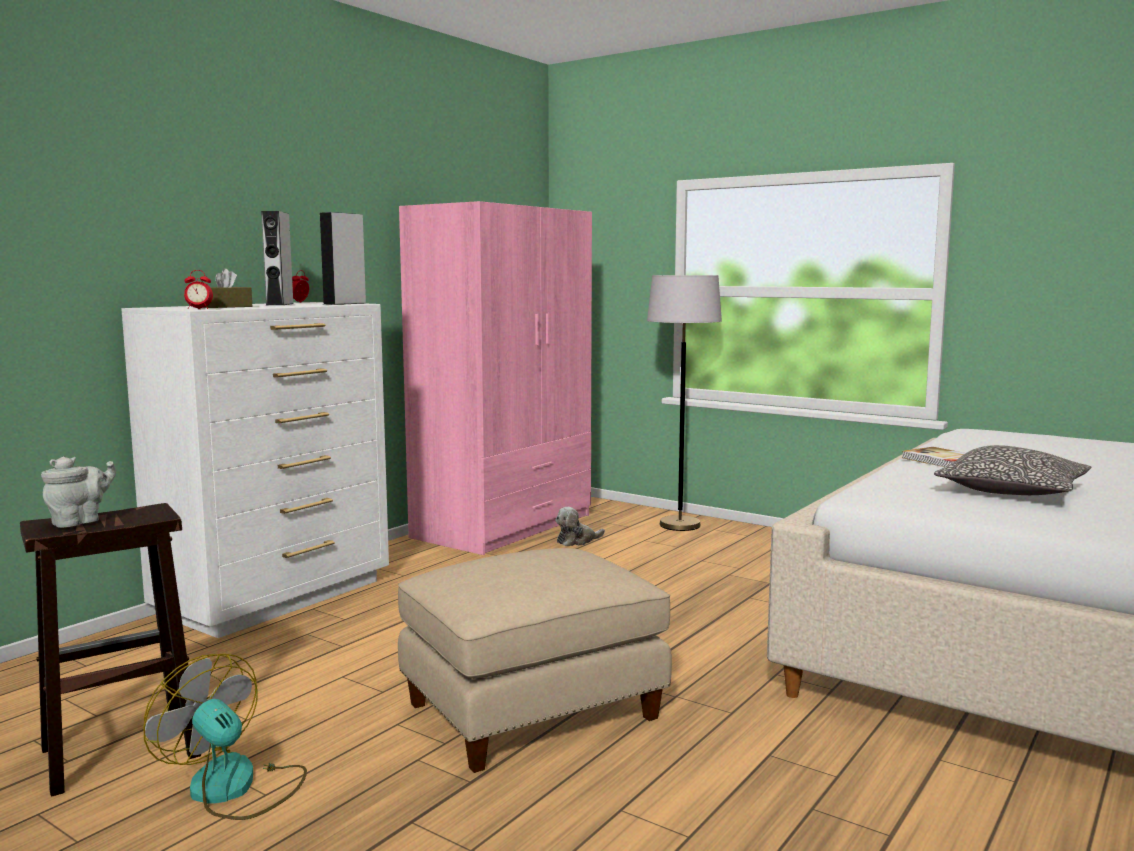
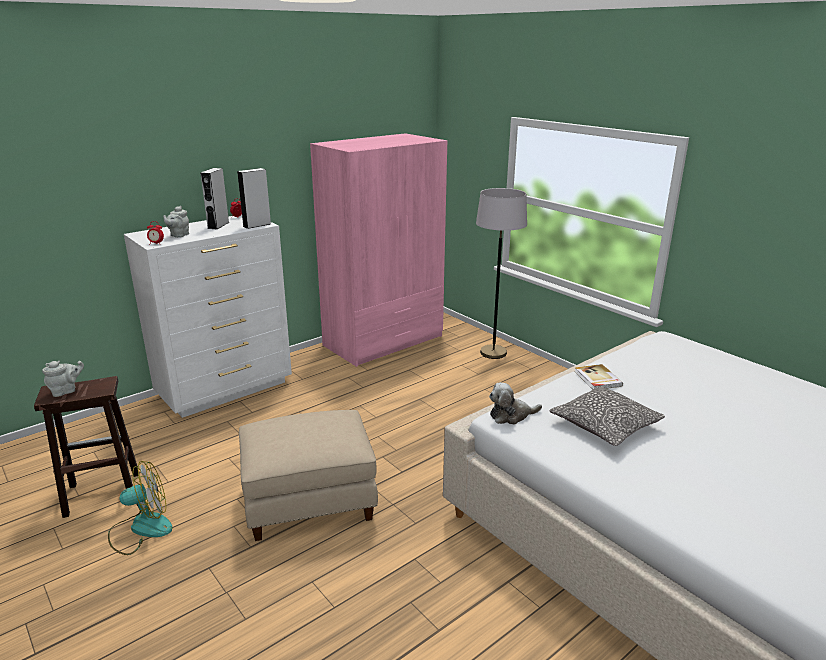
camera: 15 degrees right, 15 degrees up
fan [143,653,307,820] -> fan turned 105 degrees clockwise [108,461,172,555]
brown tissue box [204,268,252,308] -> grey teapot [163,206,189,238]
plush toy [555,507,605,546] -> plush toy moved to [489,382,542,425]

